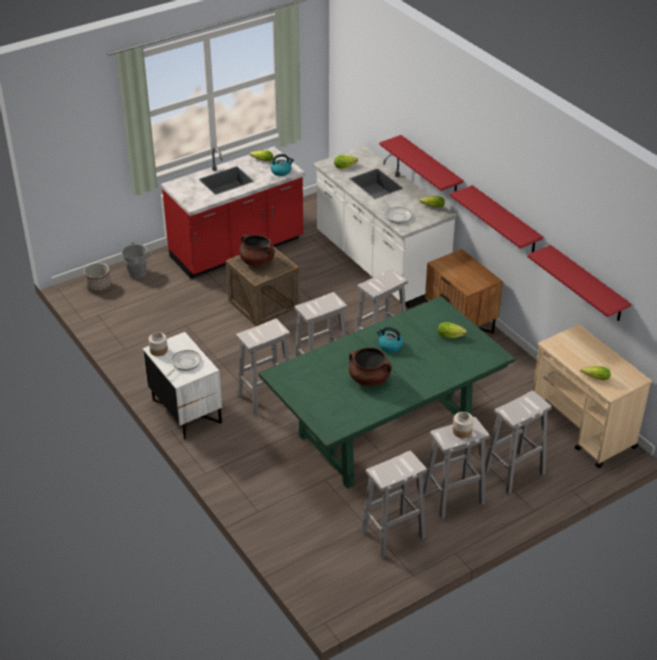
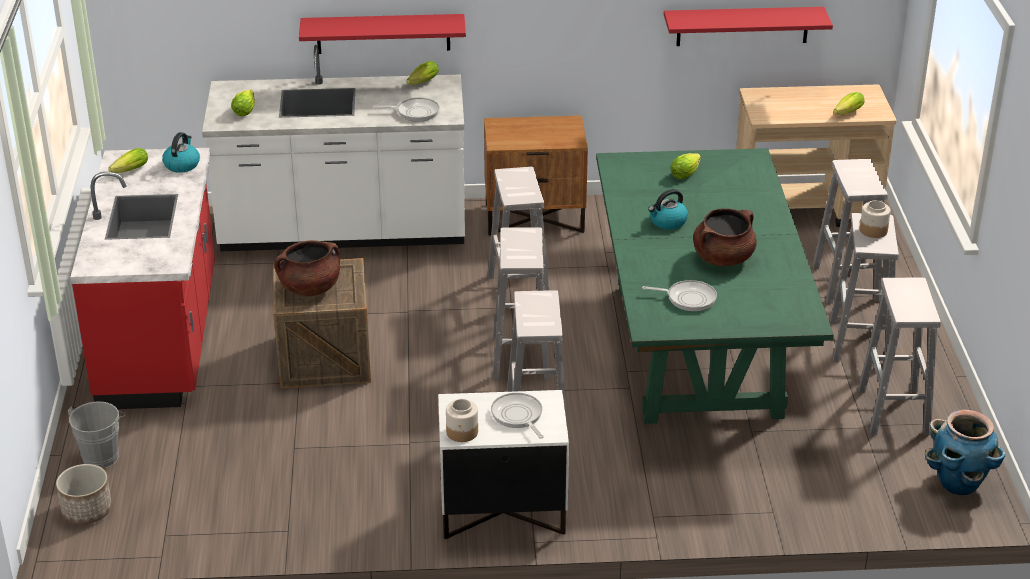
camera: 60 degrees left, 5 degrees down
red shelf [450,185,543,252] -> none
none -> frying pan [642,280,717,311]
none -> planter [925,410,1005,495]

